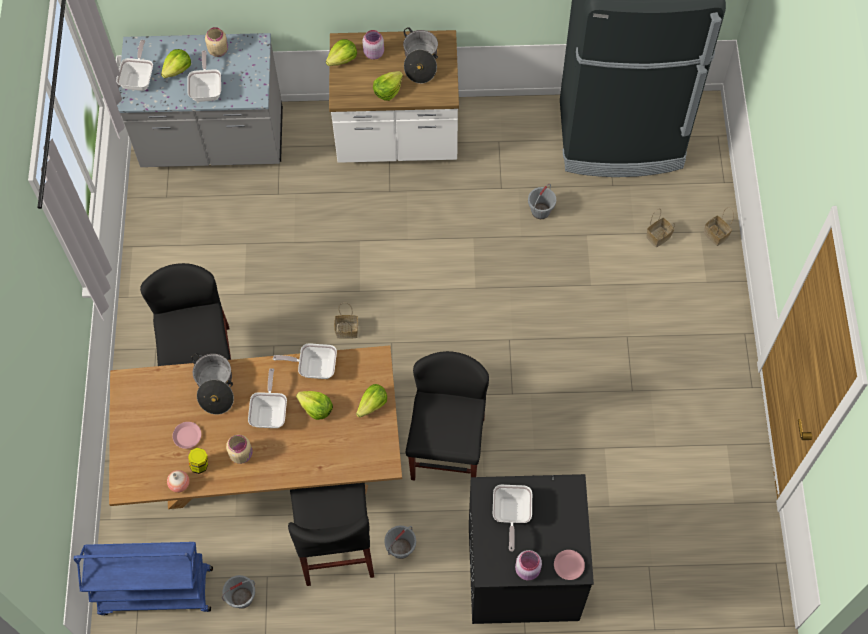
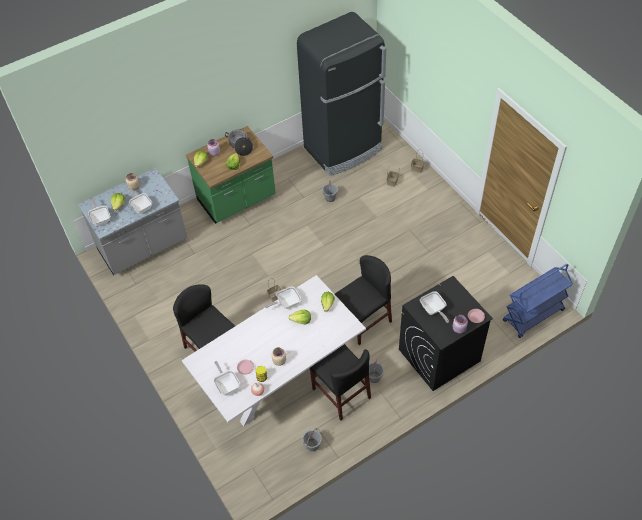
camera: 30 degrees left, 10 degrees down
blue cart [74,542,213,616] -> blue cart moved to [503,264,573,338]
brown dining table [109,345,402,509] -> white dining table [182,275,366,426]
cooking pot [191,353,234,415] -> none
frying pan [248,368,287,428] -> frying pan moved to [214,361,240,395]
white counter [329,30,459,163] -> green counter [186,126,276,224]
black chair [406,351,489,480] -> black chair turned 75 degrees clockwise [335,255,392,345]

